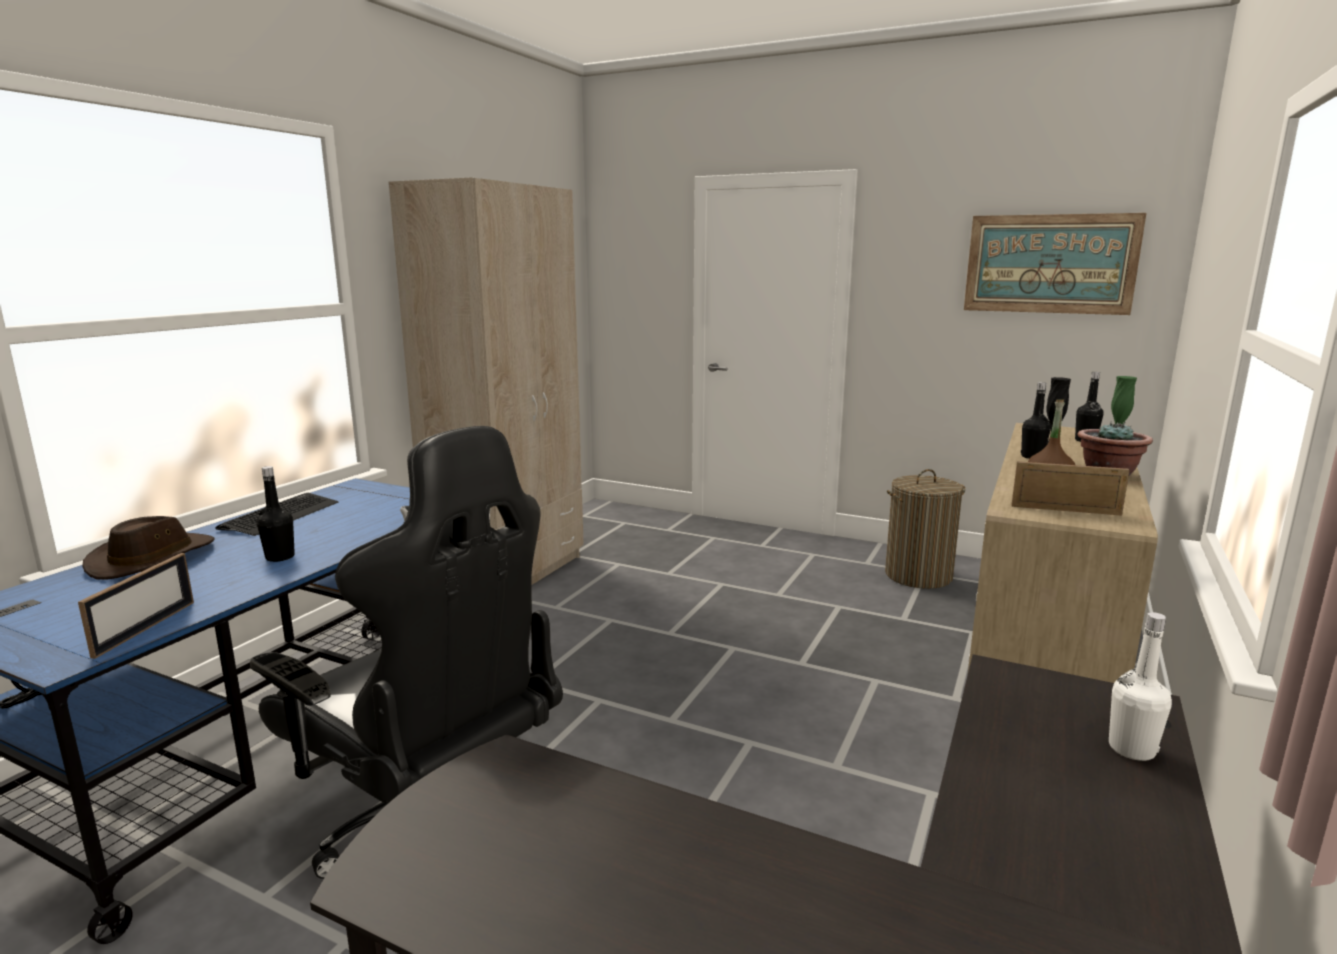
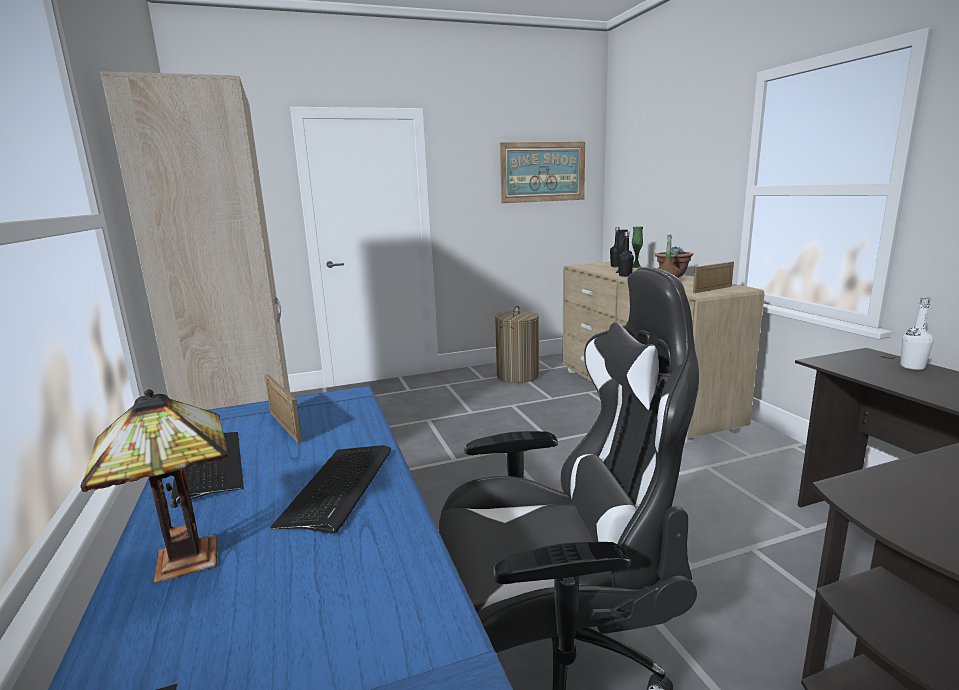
camera: 45 degrees left, 0 degrees up
picture frame [78,553,194,659] -> picture frame moved to [265,374,302,444]
brown hat [82,516,214,580] -> table lamp [80,389,228,584]
black bottle [257,466,295,562] -> keyboard [270,445,391,534]

